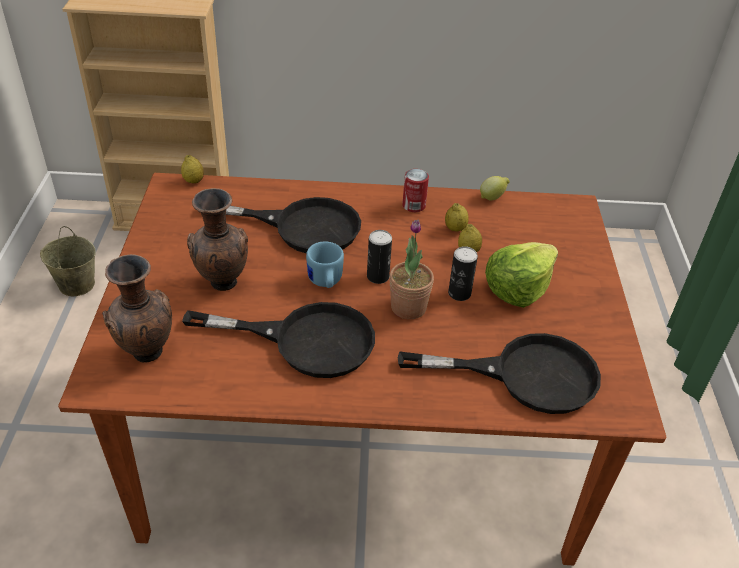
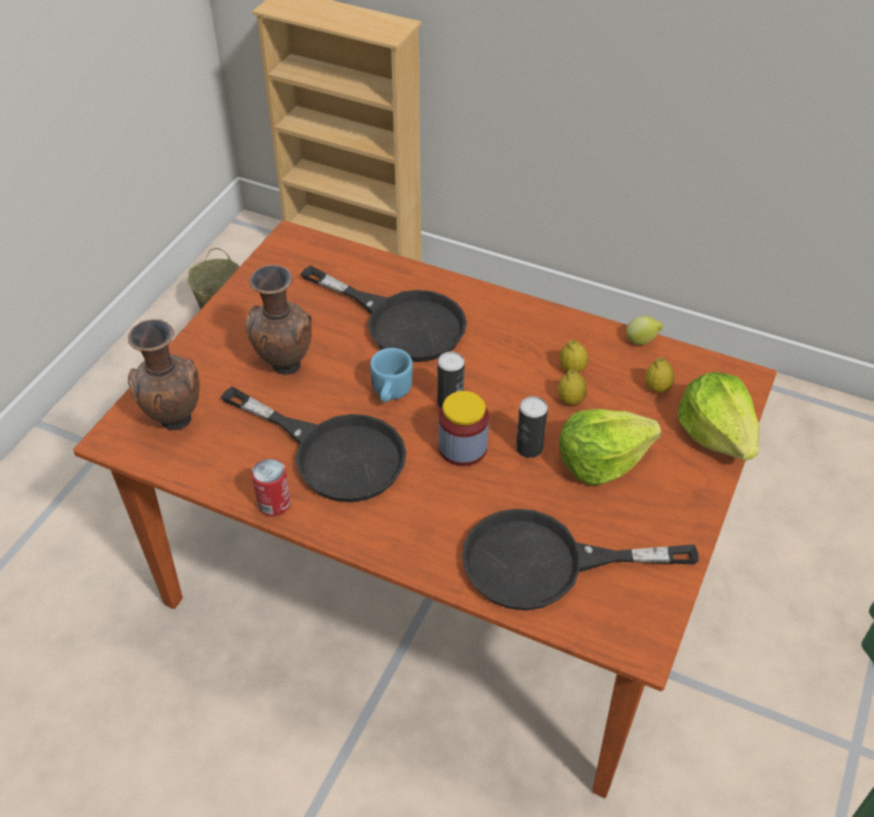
camera: 25 degrees right, 5 degrees up
lemon [181,155,204,184] -> lemon moved to [645,357,675,393]
potted plant [389,220,434,319] -> jar [438,391,489,466]
black frying pan [398,333,601,414] -> black frying pan turned 150 degrees clockwise [462,509,699,611]
can [402,169,429,212] -> can moved to [251,459,291,516]
none -> lettuce [678,372,759,461]

